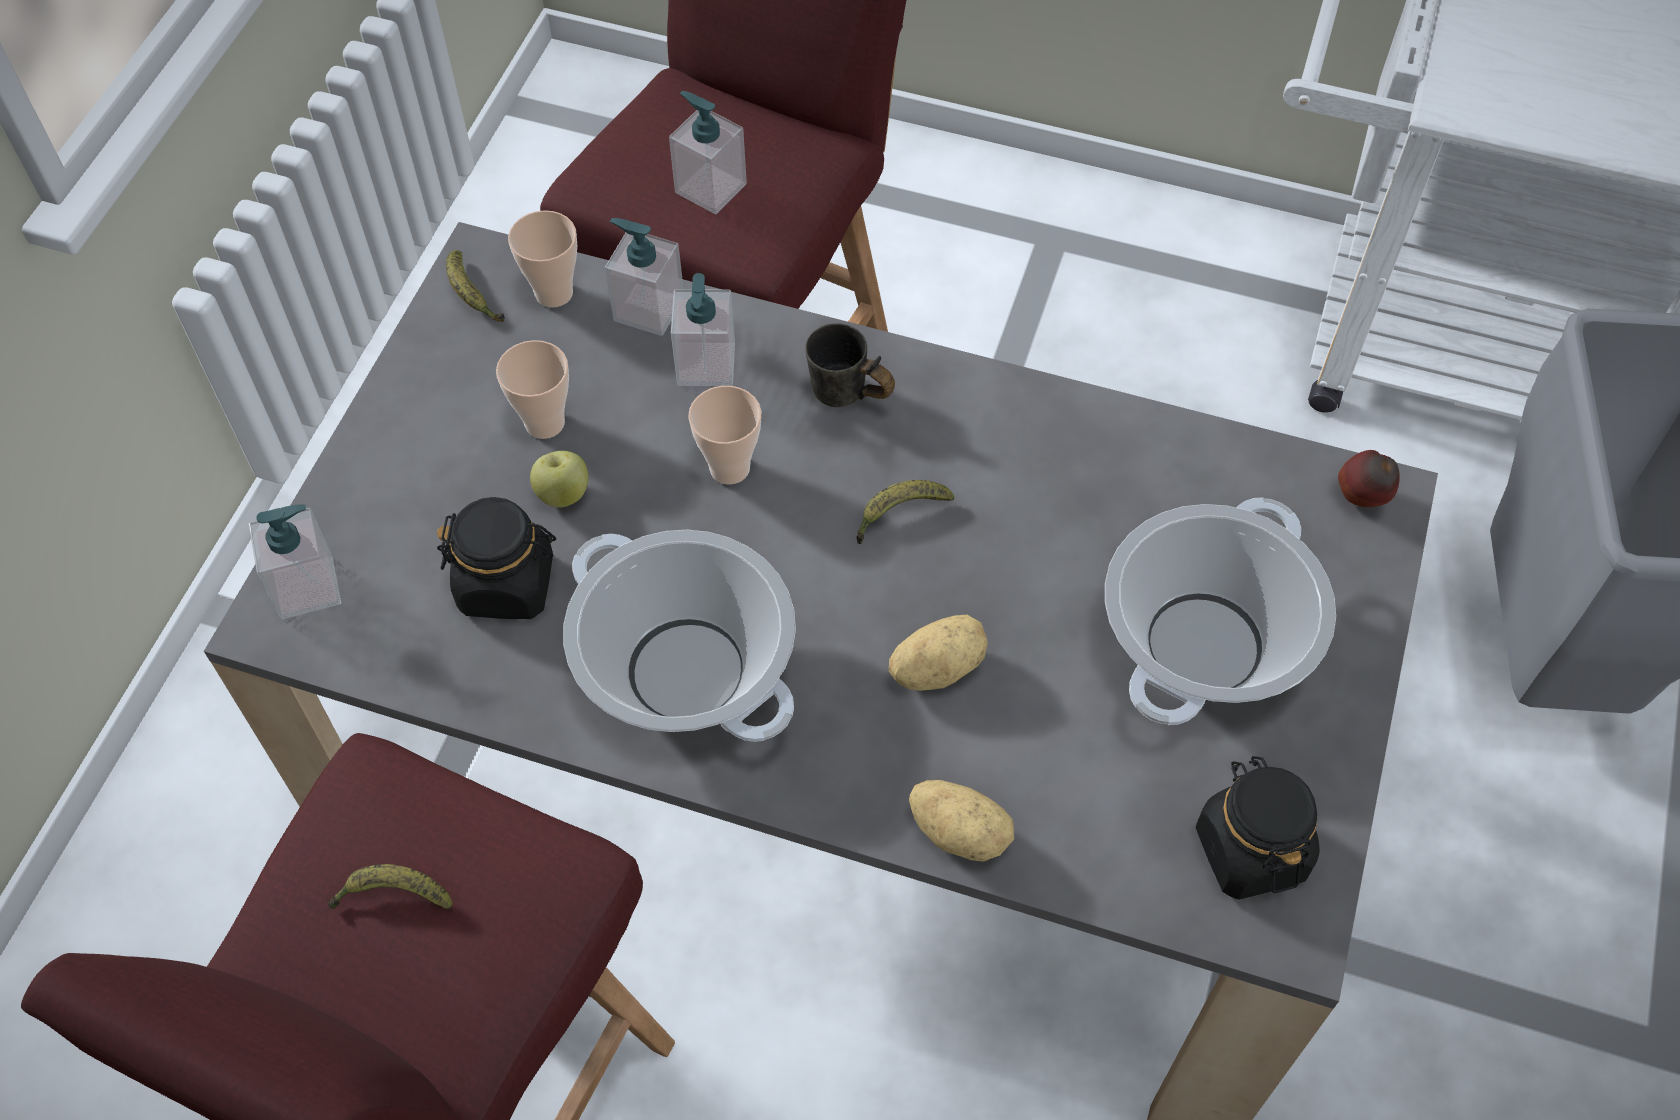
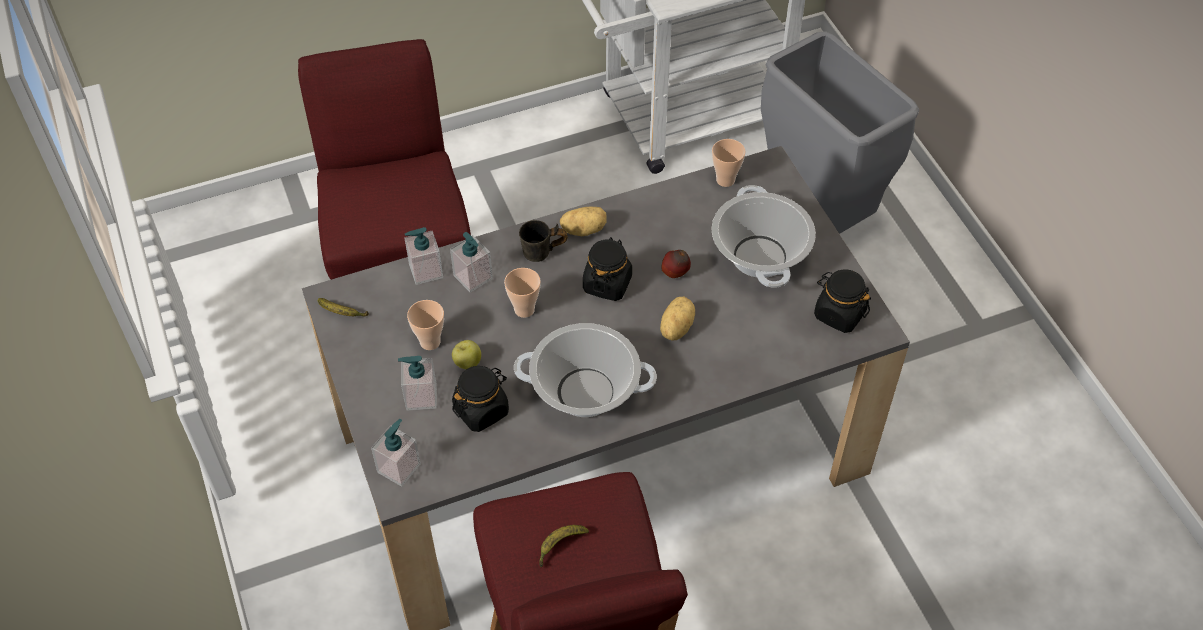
camera: 40 degrees left, 5 degrees down
cup [508,210,577,308] -> cup moved to [712,139,746,187]
soap dispenser [669,91,747,214] -> soap dispenser moved to [398,356,437,411]
banana [856,480,954,544] -> black jar [583,237,632,301]
potato [909,780,1014,862] -> potato moved to [560,207,607,236]
apple [1338,450,1400,507] -> apple moved to [661,250,691,278]

